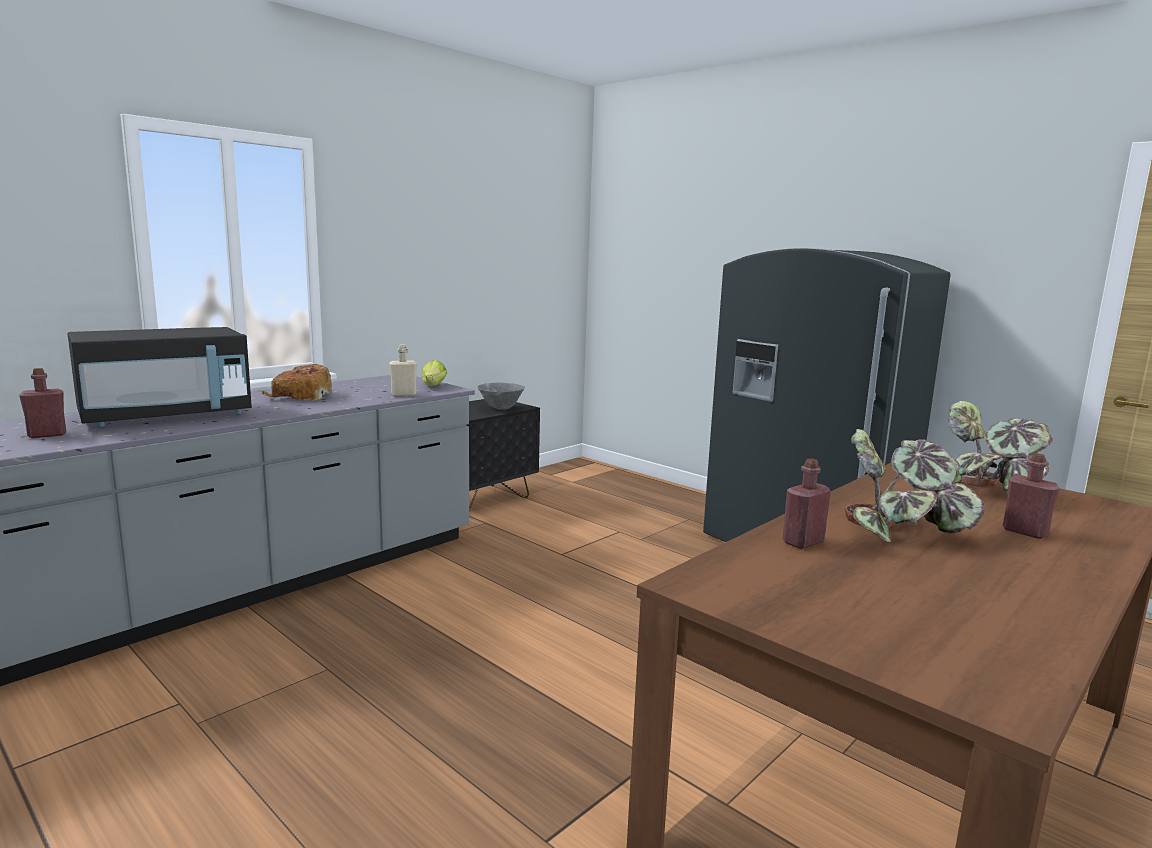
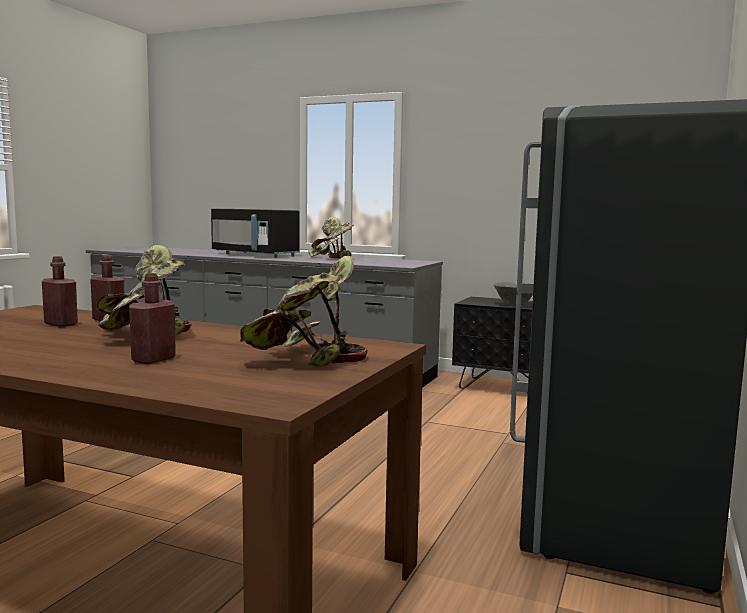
camera: 70 degrees right, 5 degrees down
red bottle [19,368,66,438] -> red bottle moved to [42,256,78,327]
bread [262,364,332,400] -> potted plant [308,217,354,258]
beige bottle [389,344,417,396] -> none
lettuce [422,360,447,386] -> none

